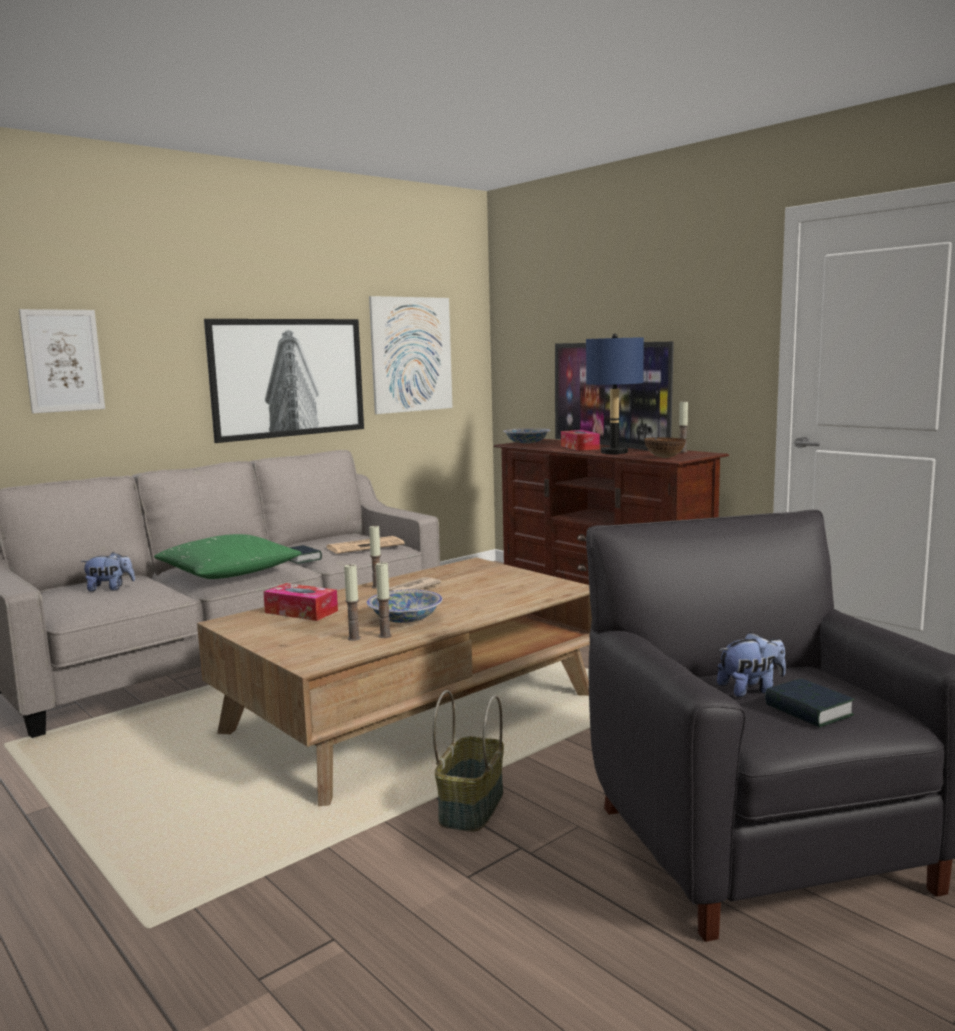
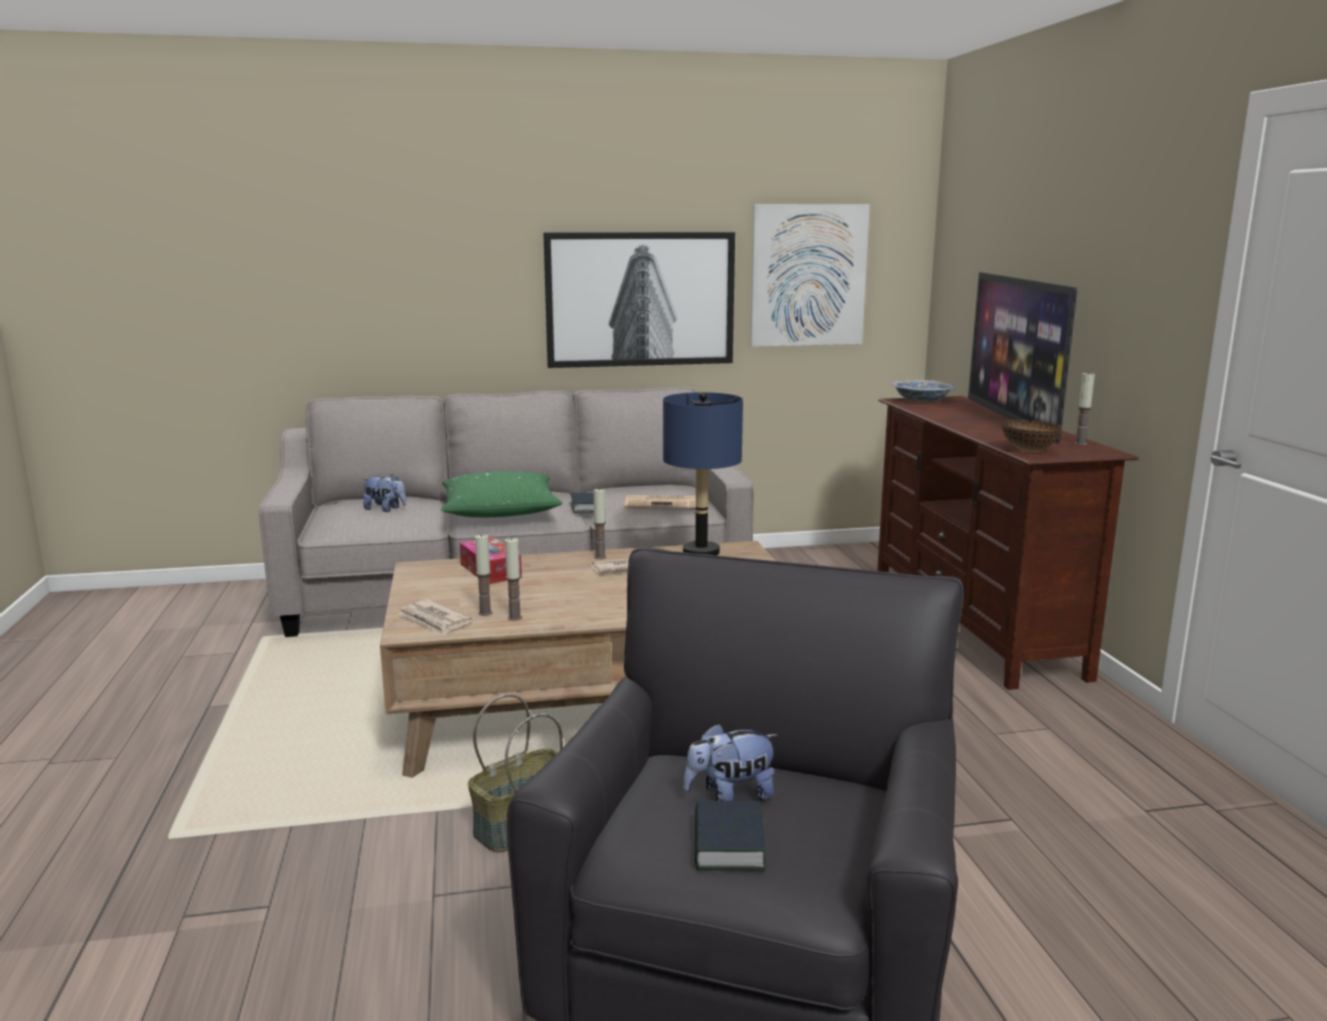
camera: 30 degrees right, 5 degrees up
picture [19,309,105,413] -> none
bowl [367,590,443,623] -> none
tissue box [561,430,600,451] -> none
blue table lamp [586,334,644,454] -> blue table lamp moved to [663,392,743,556]
plush toy [717,632,786,697] -> plush toy turned 150 degrees clockwise [683,723,778,801]
none -> newspaper [398,599,472,635]

